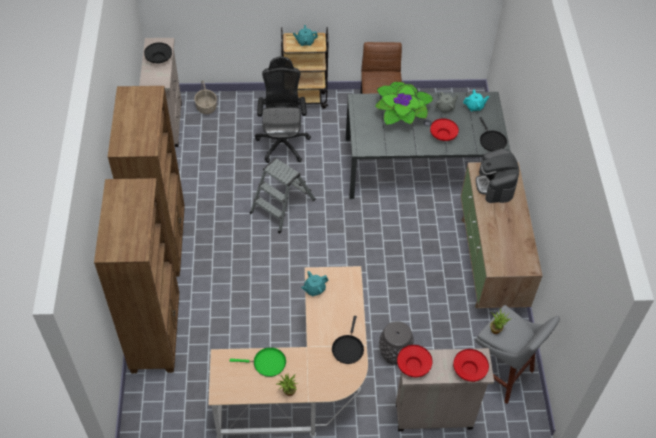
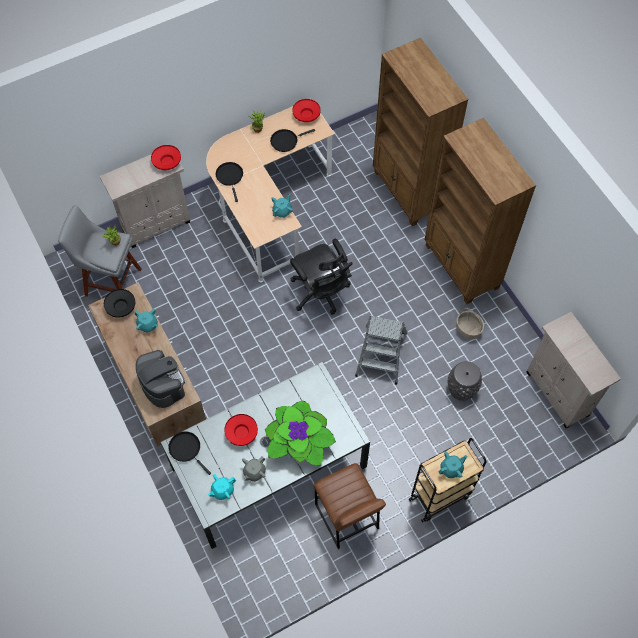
camera: 155 degrees right, 10 degrees up
black bowl [144,43,172,63] -> black bowl moved to [104,289,135,318]
basket [194,81,217,114] -> basket moved to [456,308,485,339]
green frying pan [230,347,286,377] -> black frying pan [270,129,315,152]
office chair [255,56,311,163] -> office chair moved to [290,239,353,315]
grey stool [379,321,414,365] -> grey stool moved to [448,361,482,401]
red bowl [453,349,489,382] -> red bowl moved to [292,99,320,122]
none -> turquoise teapot [135,309,158,332]

